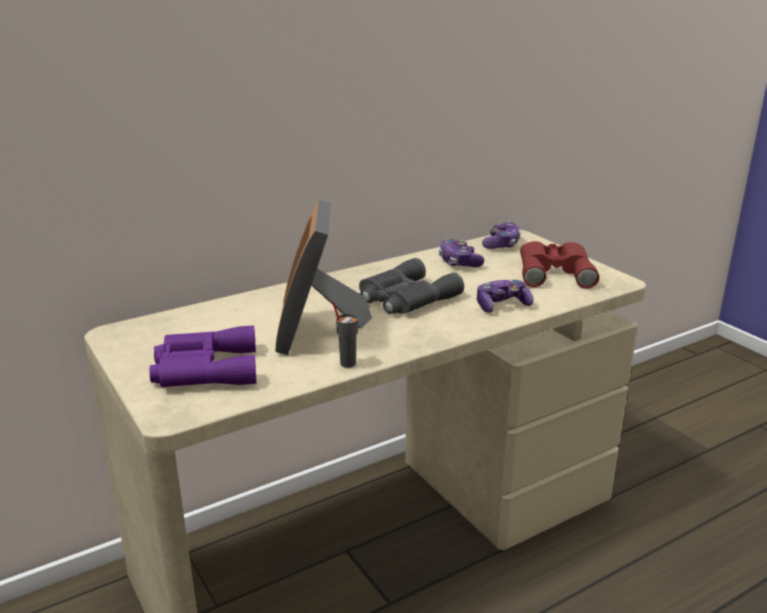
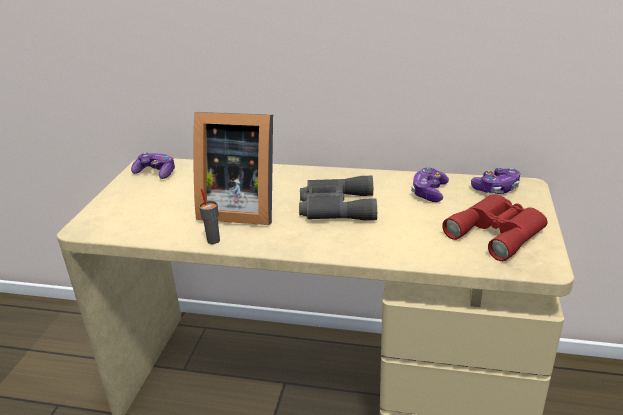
camera: 45 degrees right, 5 degrees up
purple binoculars [150,325,256,387] -> none
picture frame [275,200,372,355] -> picture frame turned 120 degrees counterclockwise [193,112,273,225]
game controller [477,280,534,313] -> game controller moved to [131,152,175,179]

